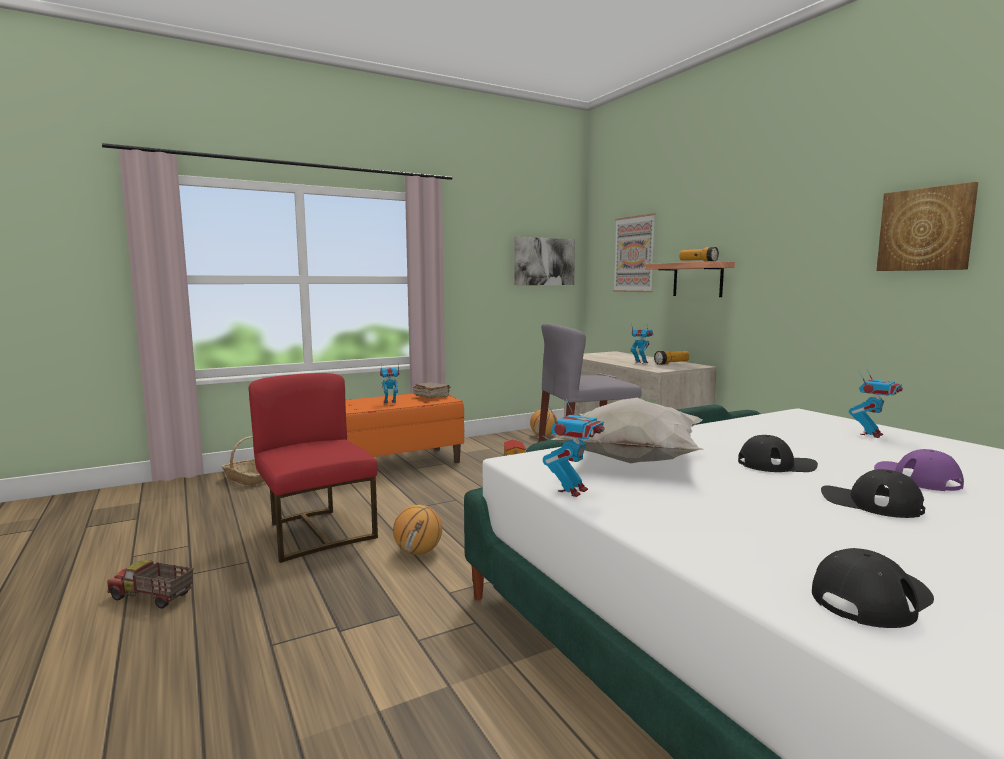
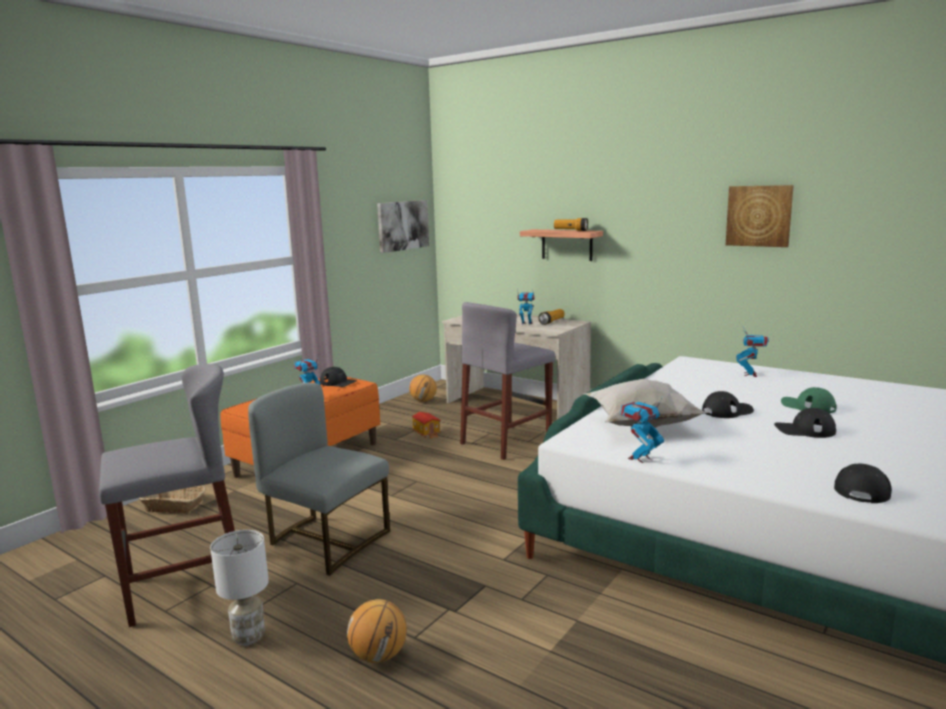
camera: 25 degrees left, 5 degrees up
toy truck [107,560,194,609] -> white table lamp [210,530,269,646]
red chair [248,373,378,563] -> grey chair [248,383,390,576]
basketball [393,505,442,555] -> basketball moved to [347,599,407,663]
brown book [413,382,451,399] -> black cap [320,367,357,387]
toy robot [543,398,604,497] -> toy robot turned 135 degrees counterclockwise [620,397,664,463]
picture [613,213,656,292] -> none
purple cap [874,449,964,491] -> green cap [781,387,837,414]
none -> grey stool [99,364,235,627]

